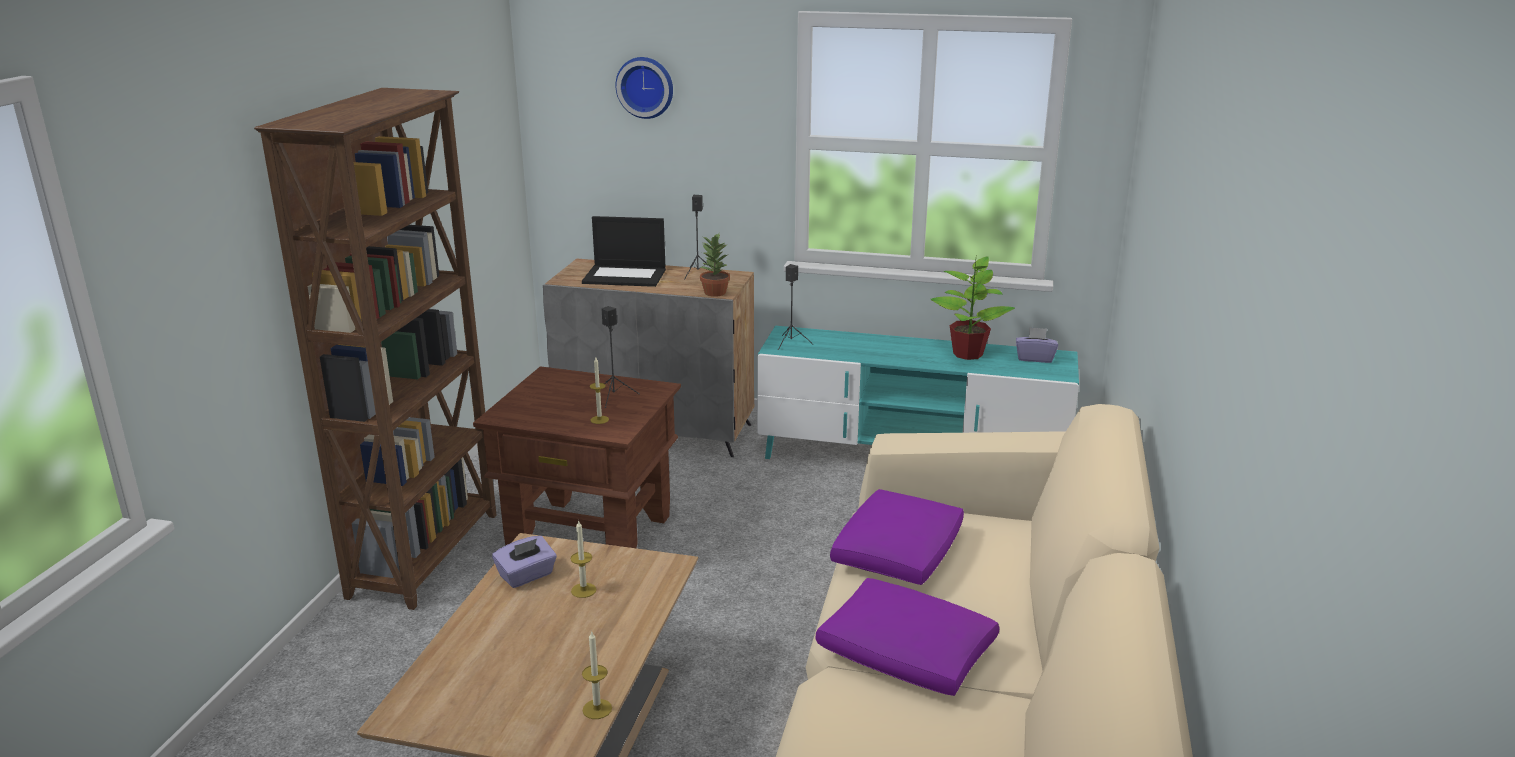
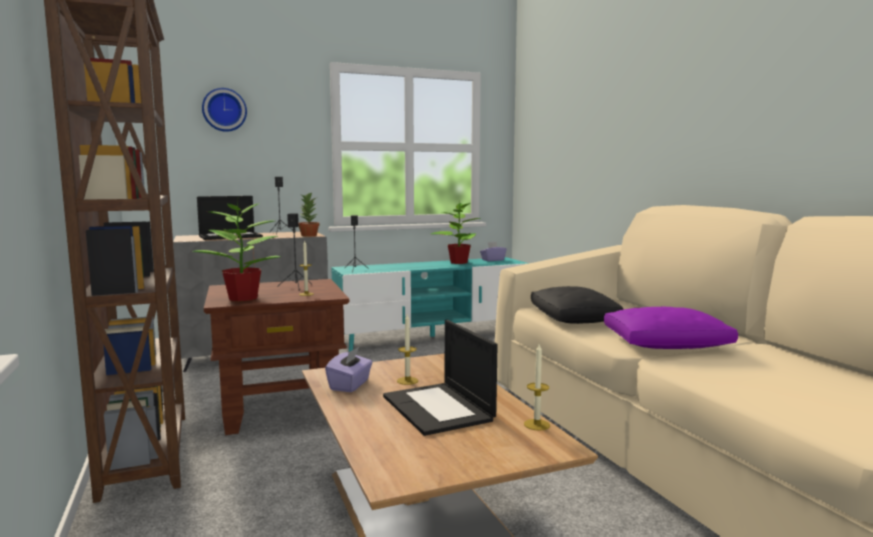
camera: 35 degrees left, 15 degrees down
purple pillow [830,489,964,585] -> black pillow [531,286,623,324]
none -> potted plant [192,199,280,301]
none -> laptop [383,320,498,436]

